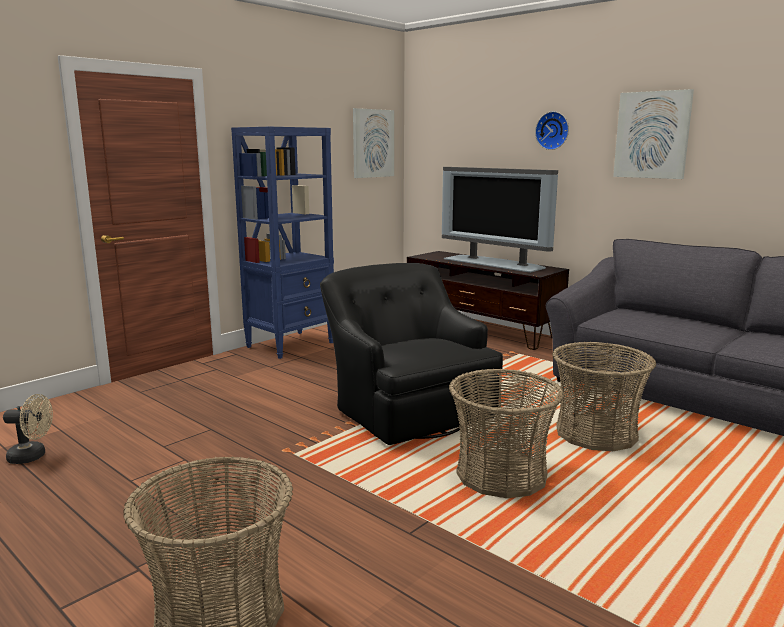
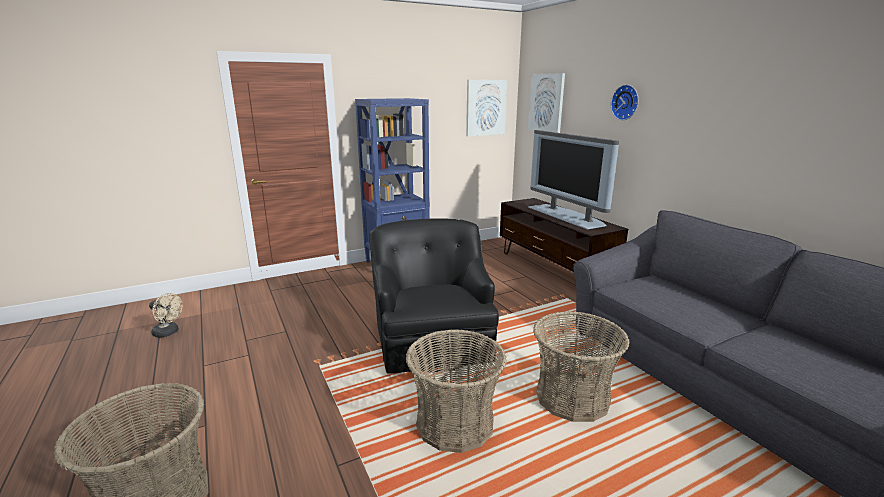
camera: 20 degrees right, 5 degrees up
picture [613,89,694,179] -> picture moved to [528,73,565,133]

